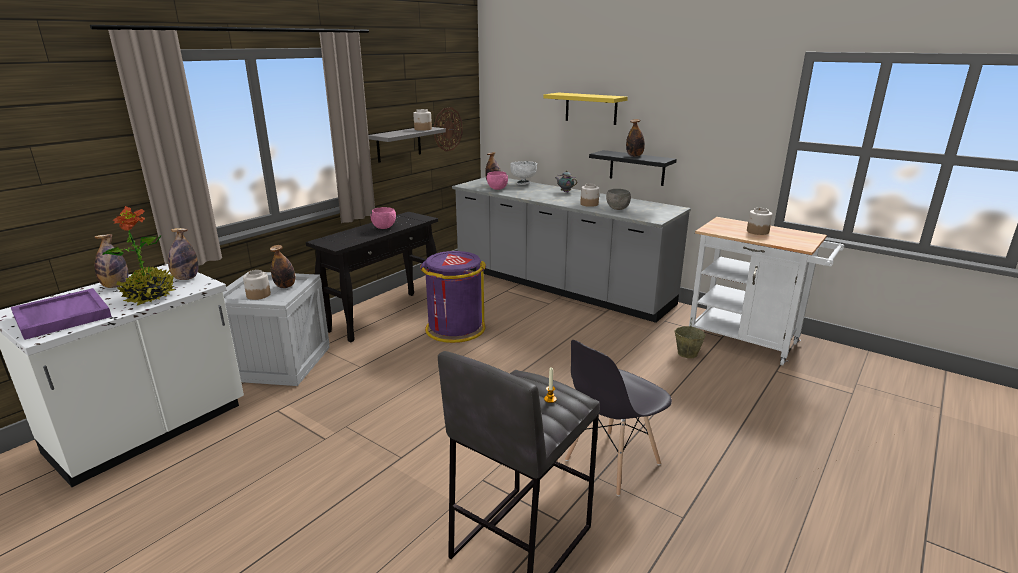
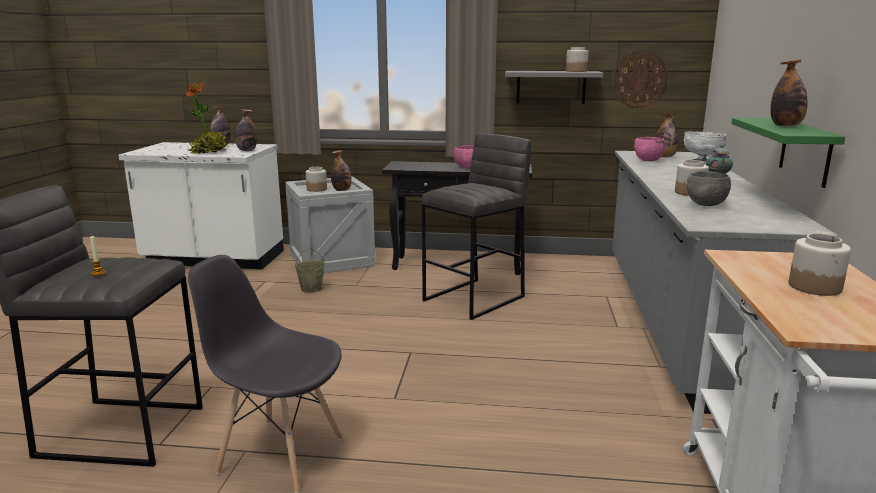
camera: 60 degrees right, 5 degrees down
purple tray [11,288,112,340] -> none
purple trash can [420,251,486,343] -> grey stool [422,133,532,320]
yellow shelf [544,93,628,125] -> none
black shelf [589,150,677,186] -> green shelf [731,118,845,188]
beige bucket [674,323,706,358] -> beige bucket moved to [295,248,325,293]

